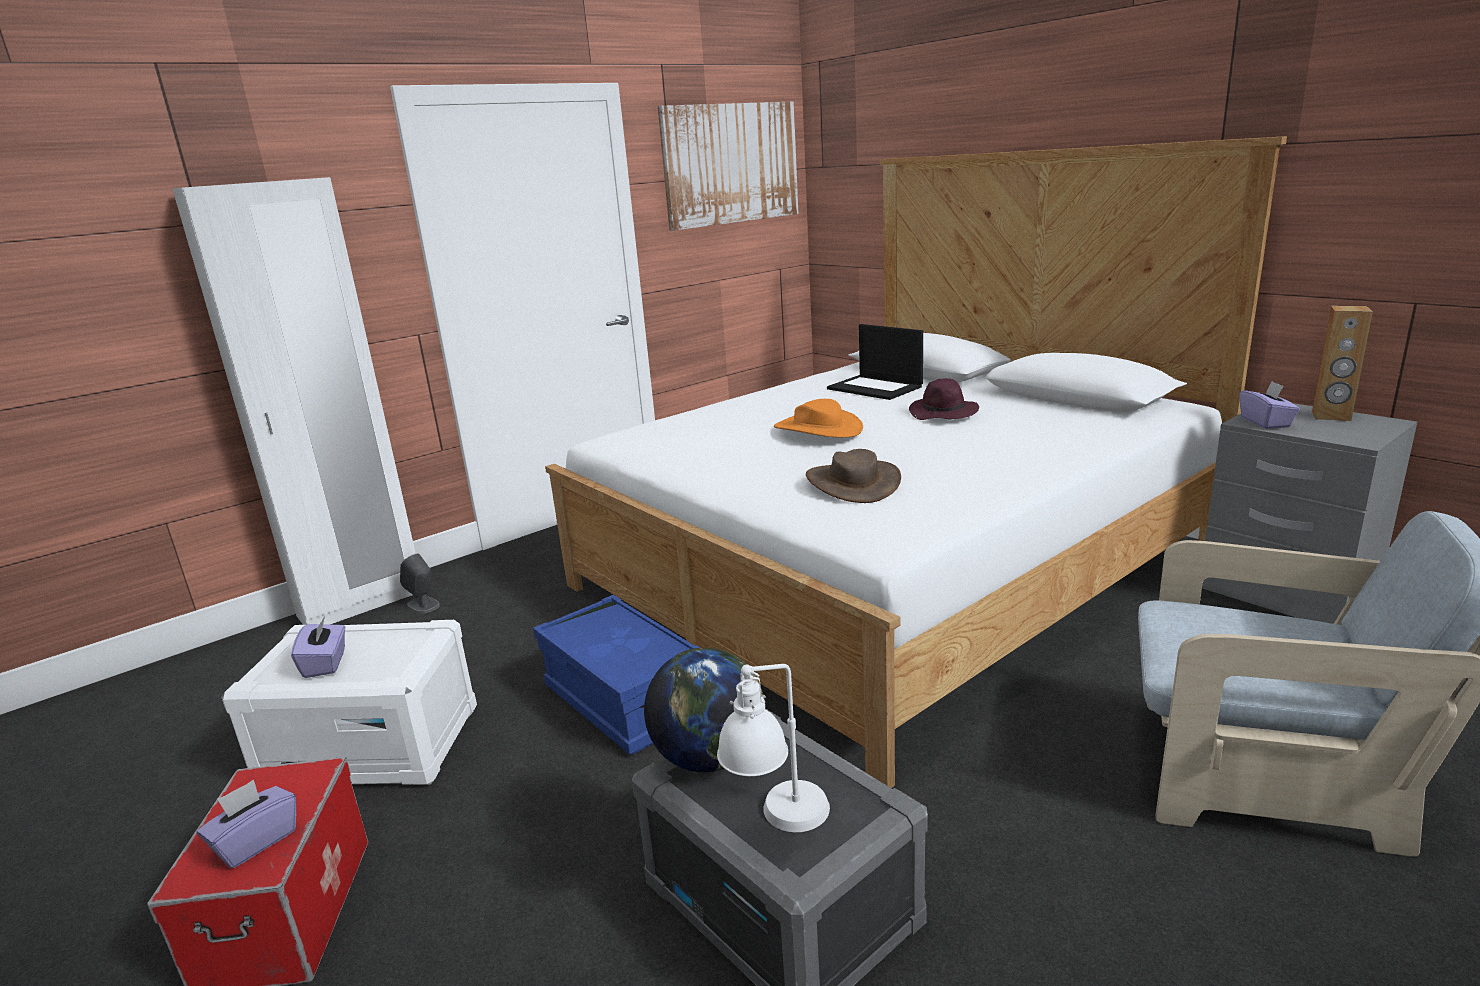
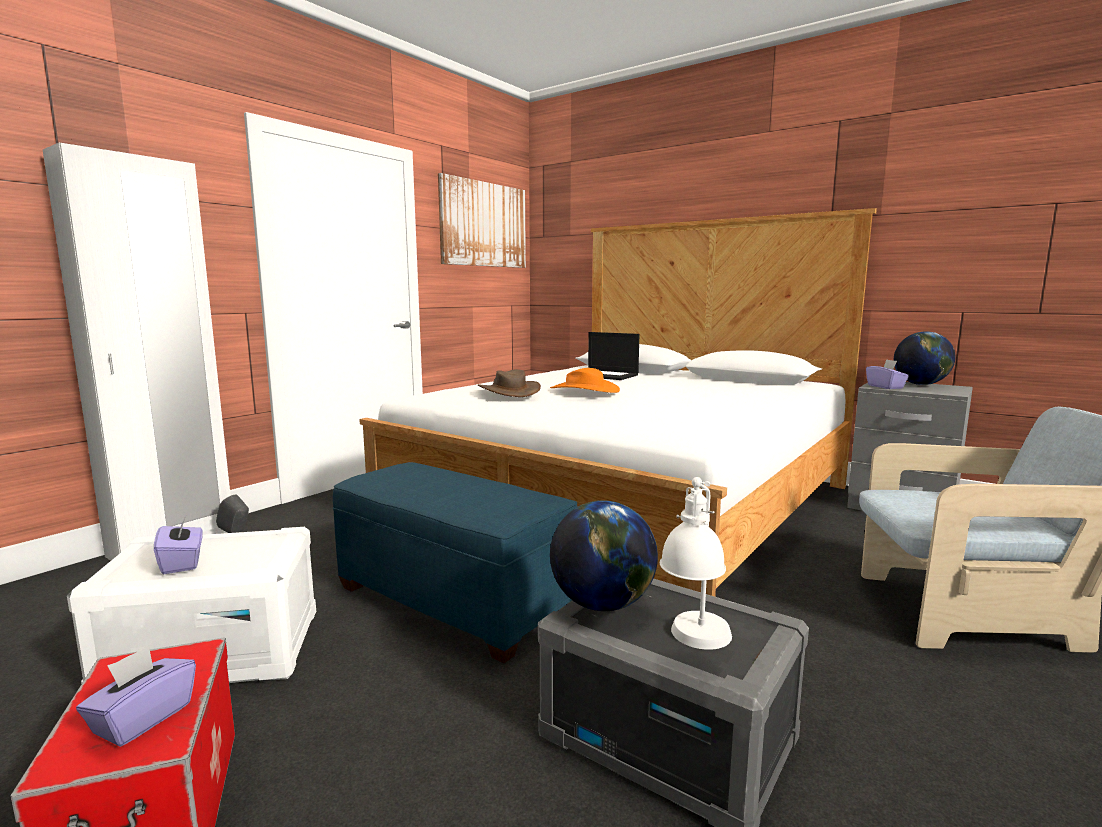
camera: 15 degrees left, 10 degrees down
blue storage box [533,595,700,755] -> blue ottoman [333,462,578,663]
brown hat [806,449,901,503] -> brown hat moved to [478,369,541,397]
purple hat [909,378,979,420] -> none
brown speaker [1312,306,1373,421] -> globe [894,331,955,385]

